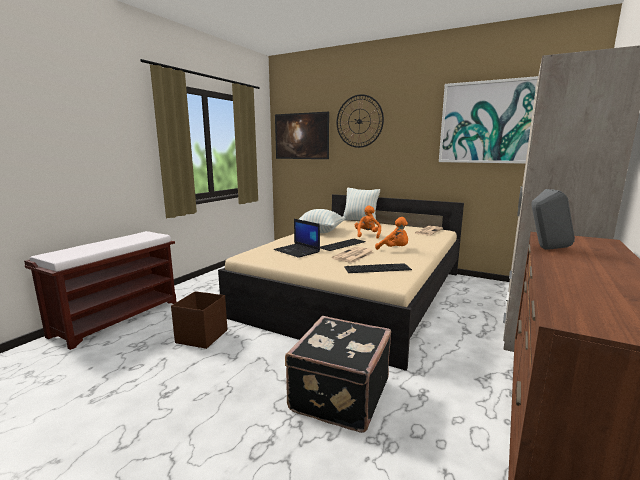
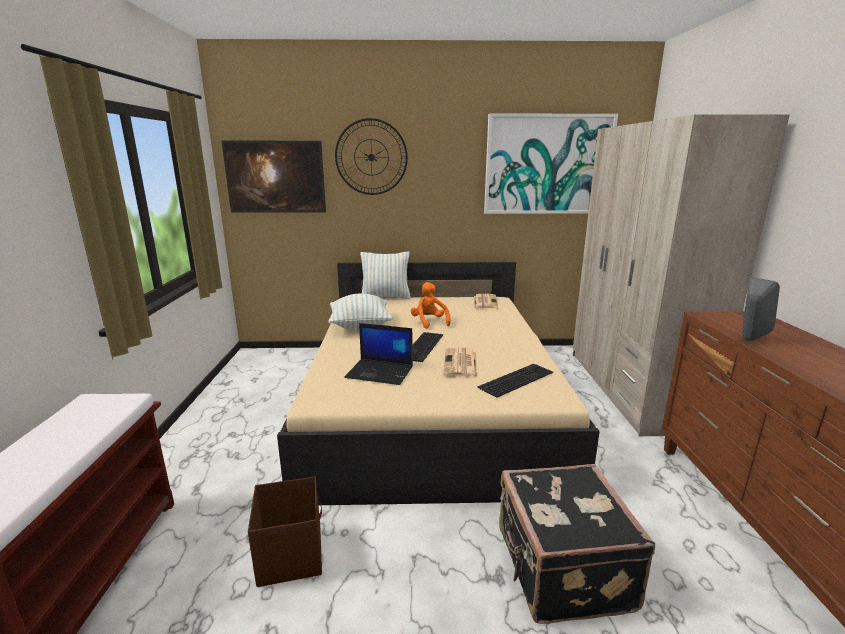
camera: 30 degrees left, 5 degrees up
orange plush toy [375,217,408,250] -> none

